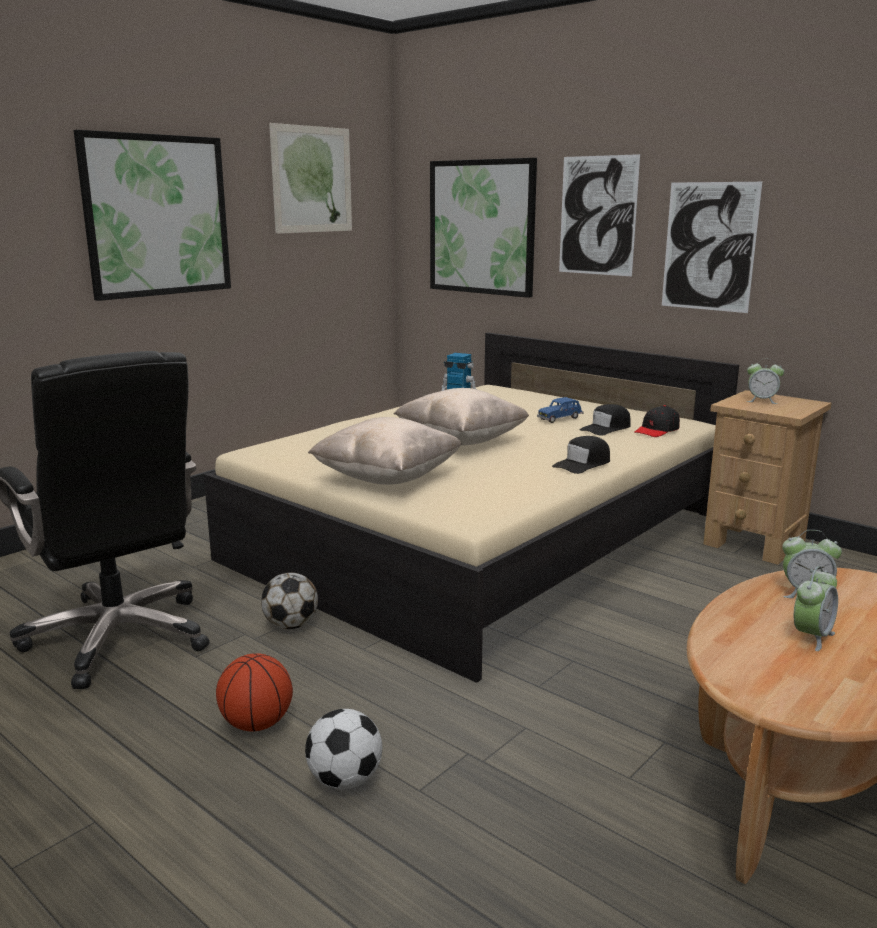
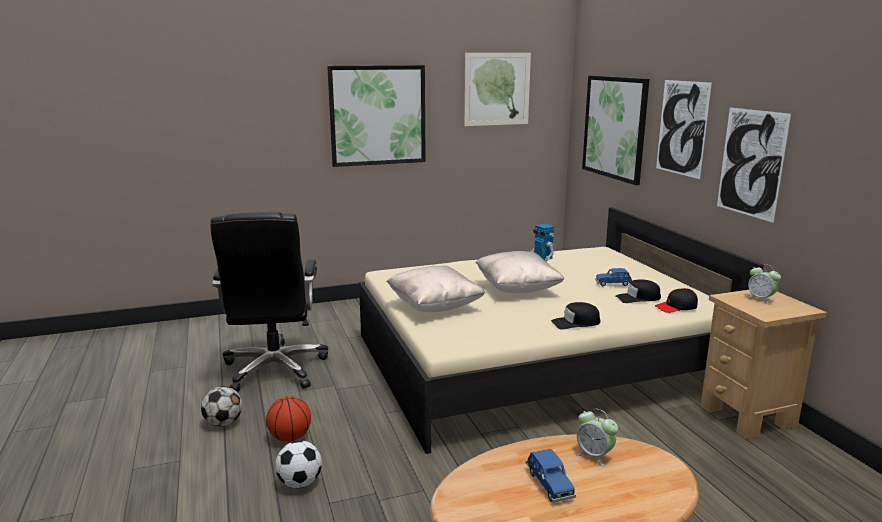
camera: 30 degrees right, 0 degrees up
football [261,572,318,629] -> football moved to [201,386,242,426]
alarm clock [794,566,838,651] -> blue toy car [525,449,576,503]

